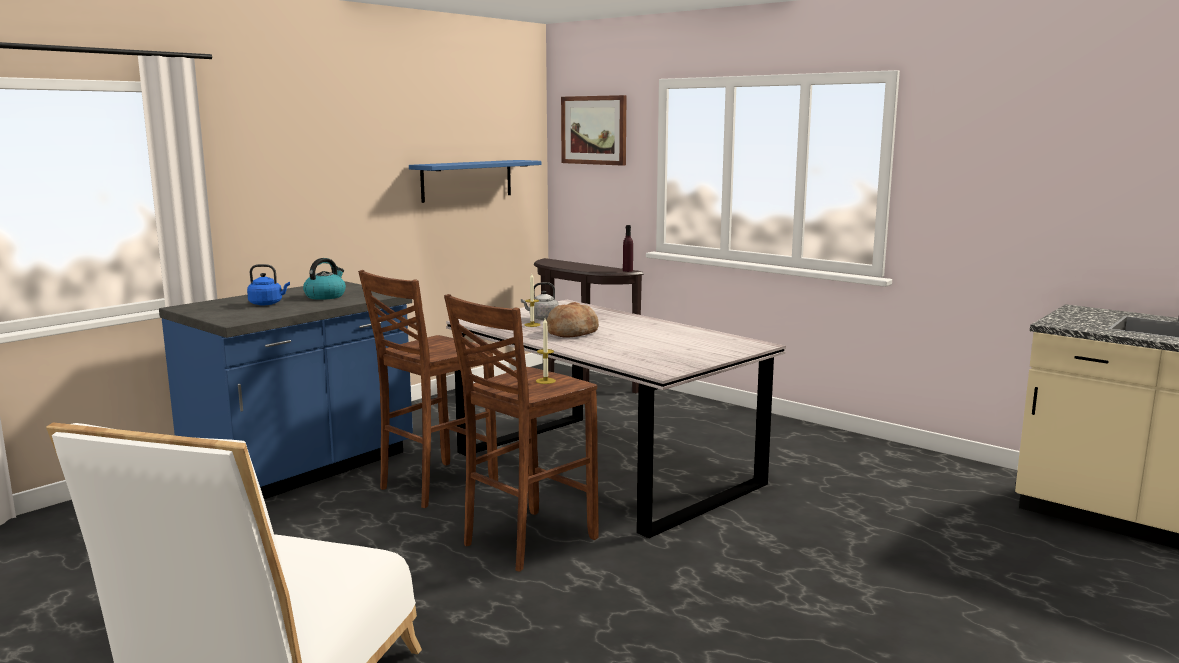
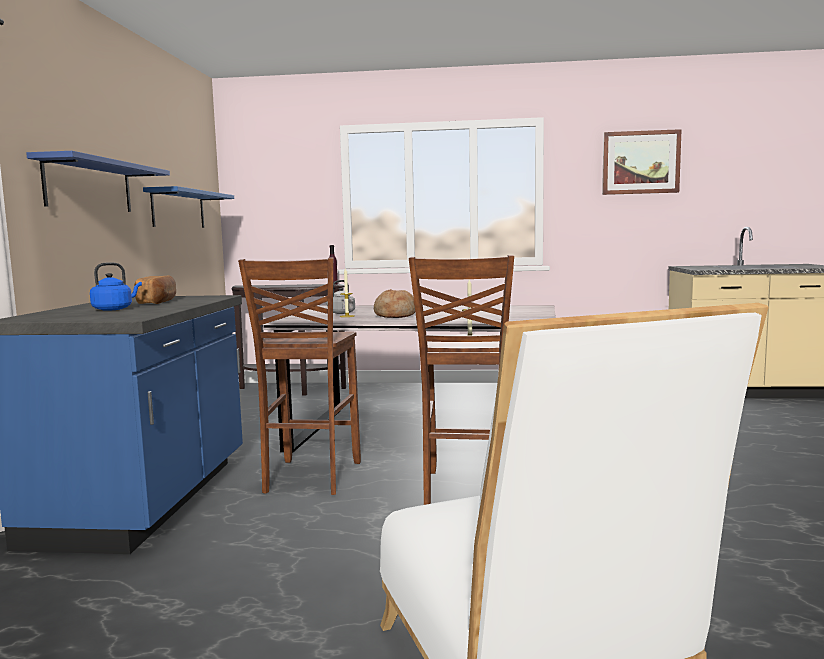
camera: 35 degrees left, 5 degrees down
kettle [303,258,346,300] -> bread [135,275,176,304]
picture [561,95,627,166] -> picture moved to [602,129,682,195]
none -> blue shelf [26,151,170,212]

